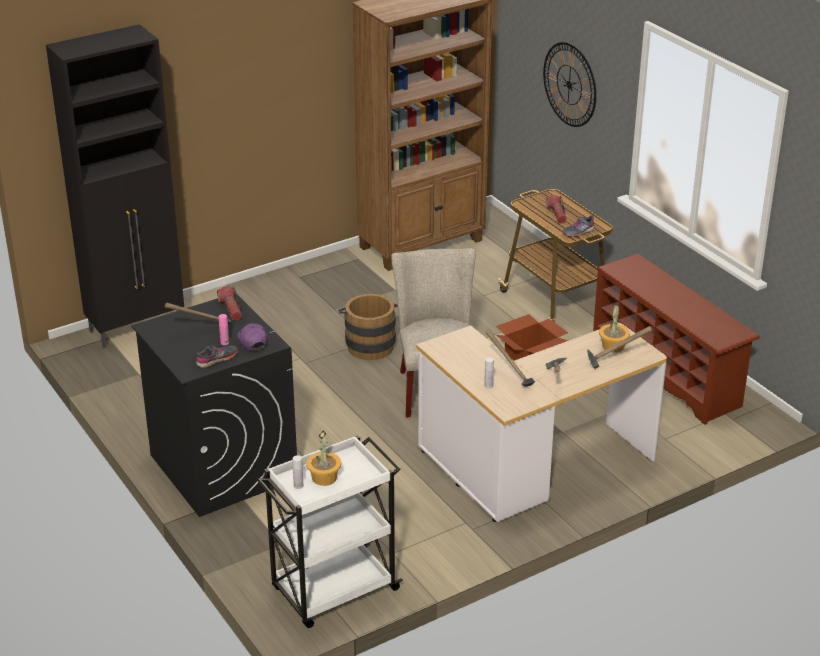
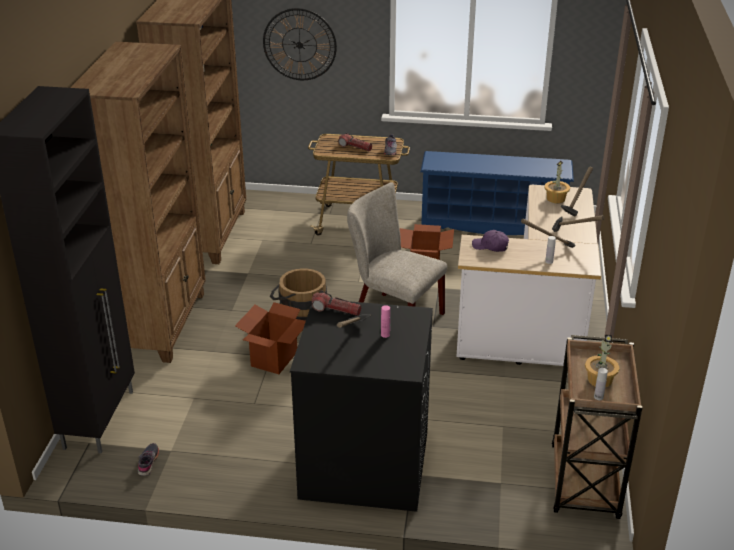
camera: 50 degrees left, 0 degrees up
grey shoe [196,345,238,368] -> grey shoe moved to [138,443,159,476]
purple cap [237,323,268,351] -> purple cap moved to [472,230,509,252]
white cart [257,435,403,628] -> brown cart [552,335,642,519]
brown shoe rack [593,254,760,425] -> blue shoe rack [420,151,574,235]
none -> brown bookcase [70,42,206,363]
none -> cardboard box [235,302,306,374]

